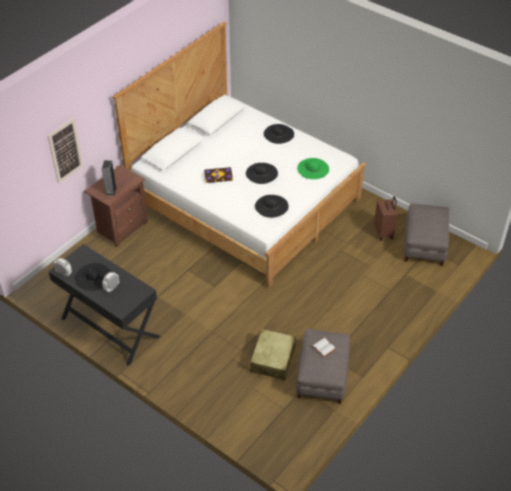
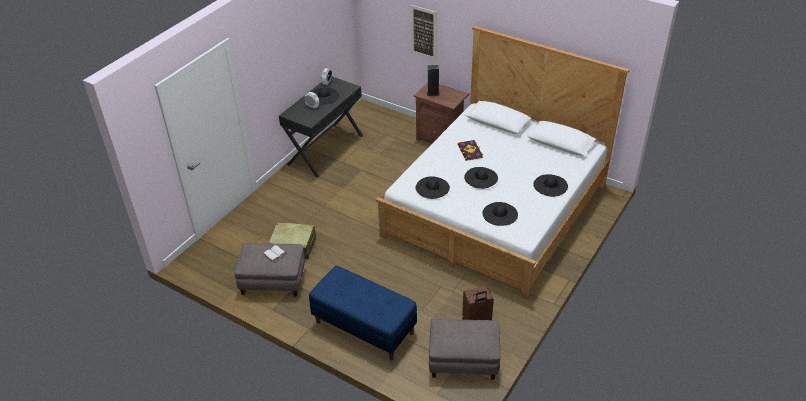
camera: 85 degrees right, 5 degrees down
green hat [297,158,329,179] -> black hat [482,202,518,226]
none -> blue bench [309,266,417,361]

